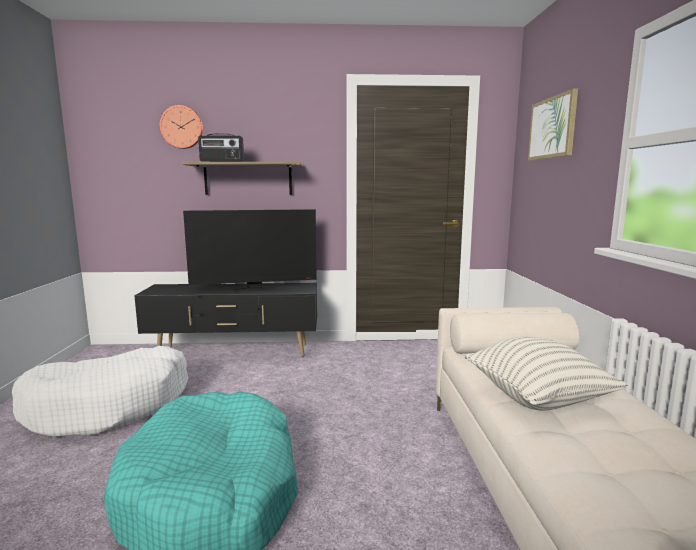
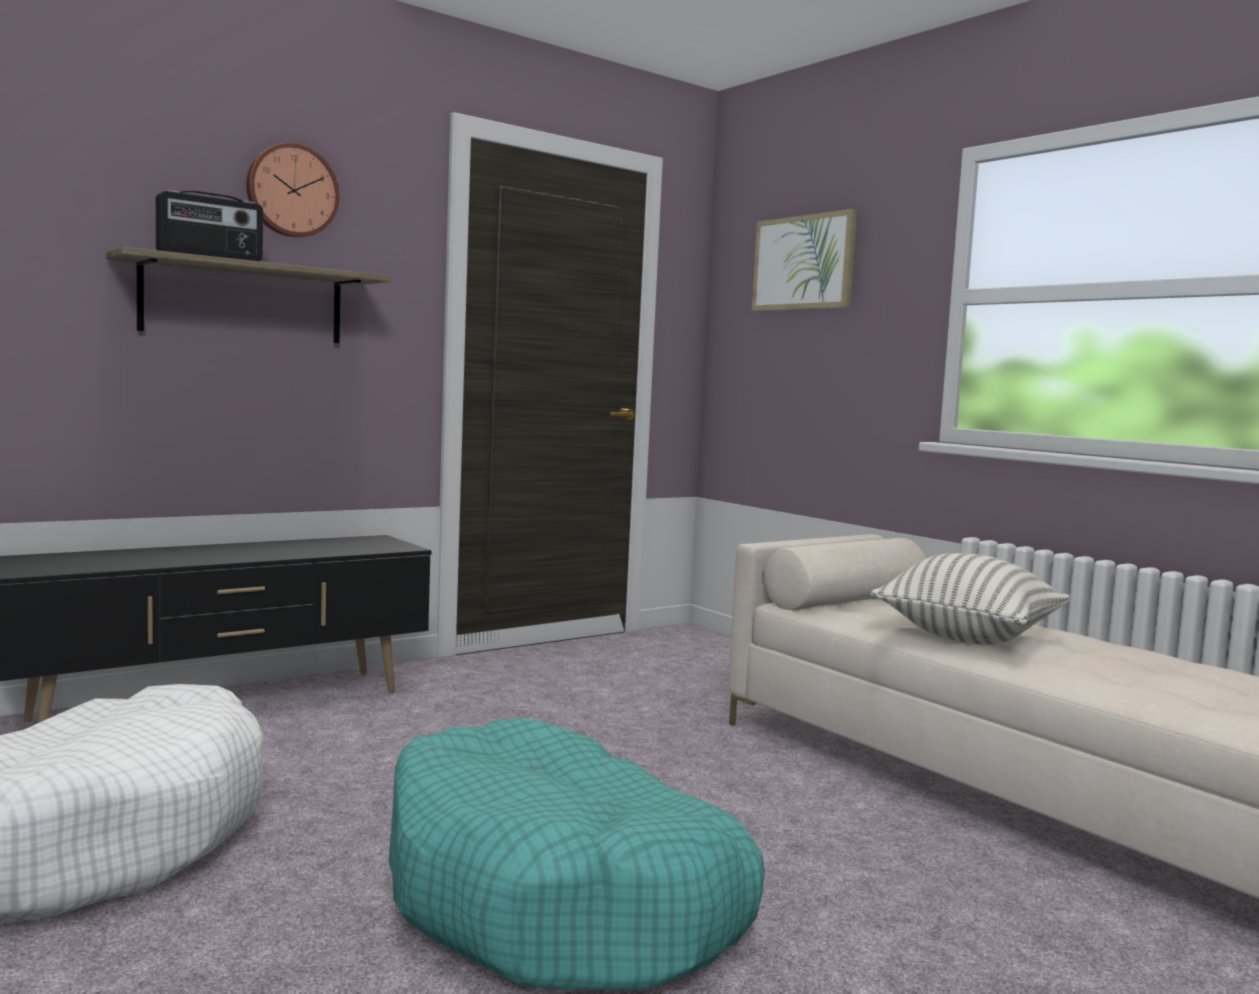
camera: 35 degrees left, 5 degrees down
wall clock [159,105,203,149] -> wall clock moved to [246,143,340,238]
television [183,209,317,290] -> none

